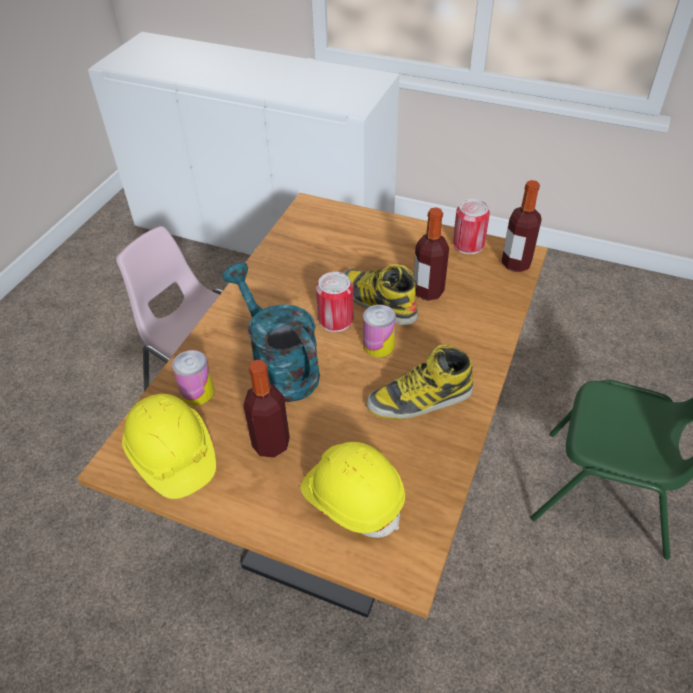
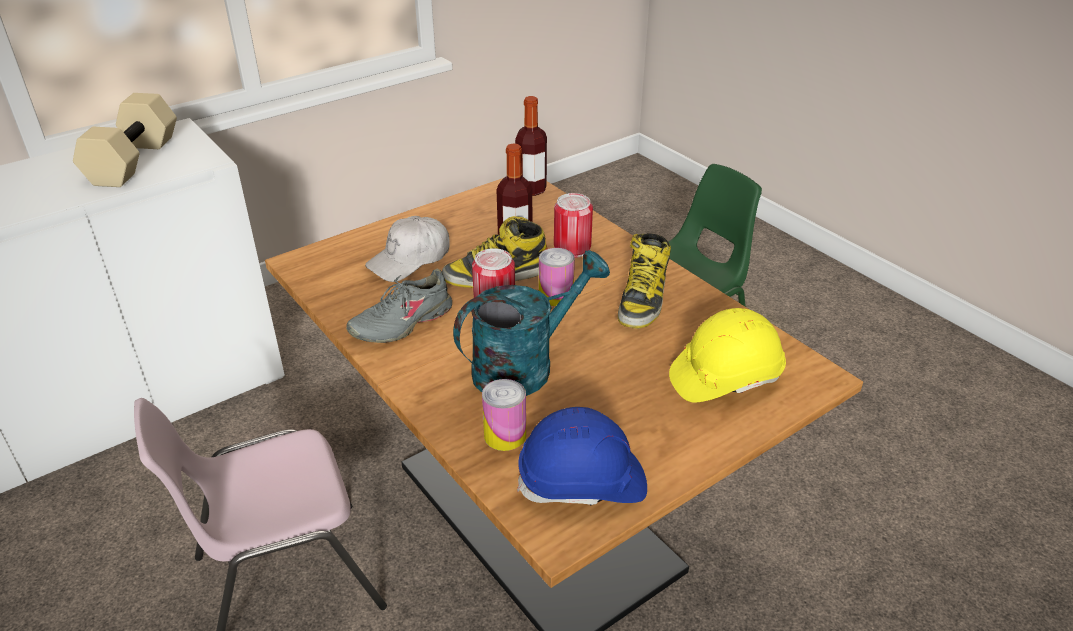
camera: 60 degrees left, 10 degrees down
yellow hard hat [122,394,216,499] -> blue hard hat [517,407,647,506]
turquoise watering can [222,262,320,402] -> turquoise watering can turned 150 degrees clockwise [453,250,610,396]
bottle [243,360,290,458] -> none
can [453,199,490,254] -> can moved to [554,193,593,258]
none -> beige dumbbell [73,93,177,187]
none -> grey shoe [346,269,452,343]
none -> white cap [365,216,450,282]

